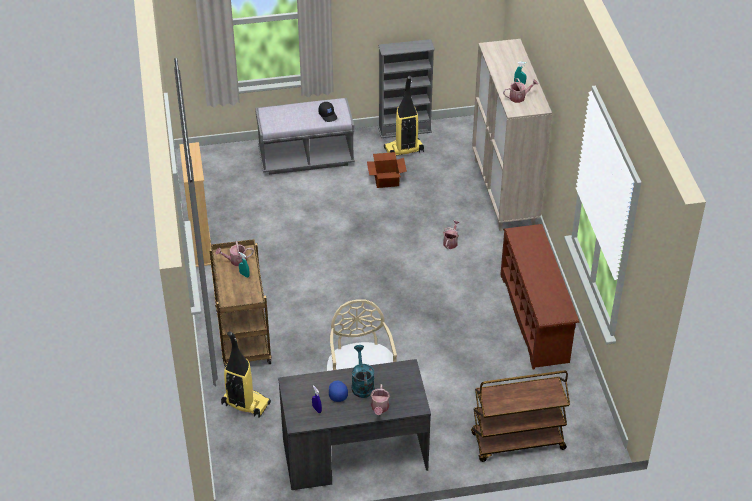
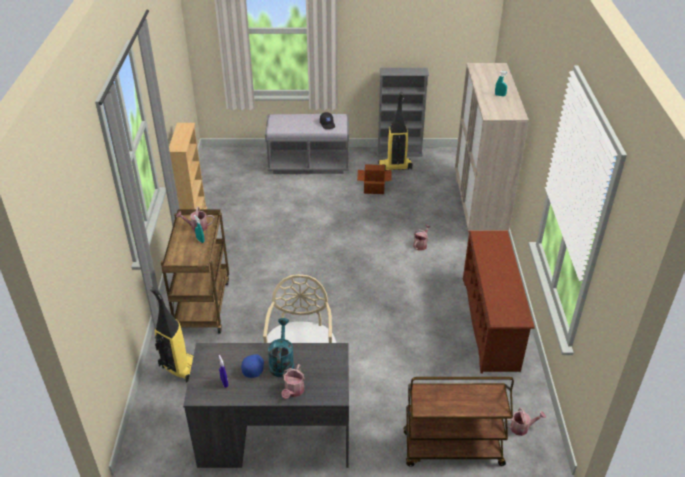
camera: 10 degrees right, 5 degrees down
watering can [503,78,538,103] -> watering can moved to [504,408,546,436]

